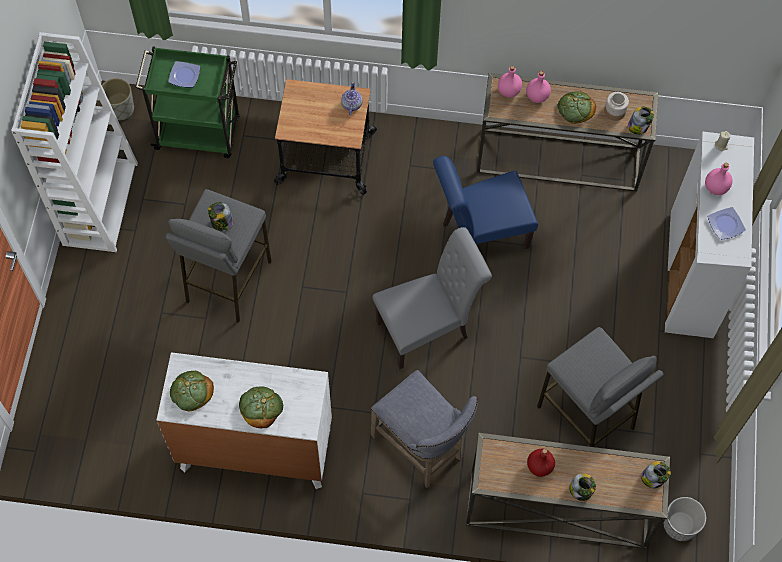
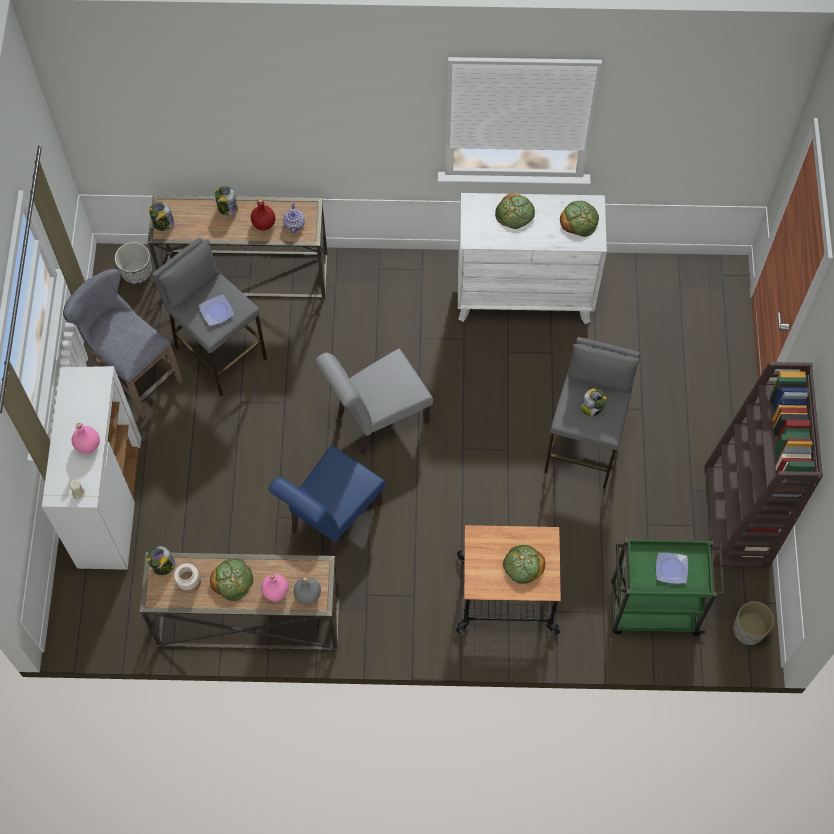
camera: 175 degrees right, 0 degrees up
white bookcase [11,32,138,252] -> brown bookcase [704,362,823,568]
teapot [341,81,363,116] -> teapot moved to [283,203,305,233]
grey stool [371,370,478,488] -> grey stool moved to [63,268,183,418]
blue chair [433,156,538,250] -> blue chair turned 150 degrees clockwise [269,445,385,556]
pink bottle [498,66,522,98] -> grey bottle [294,577,321,605]
plate [707,207,746,240] -> plate moved to [199,294,234,326]
none -> bread [503,545,545,584]

